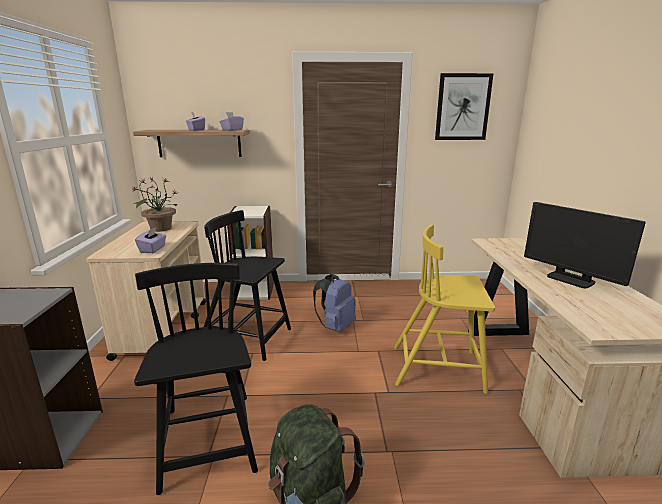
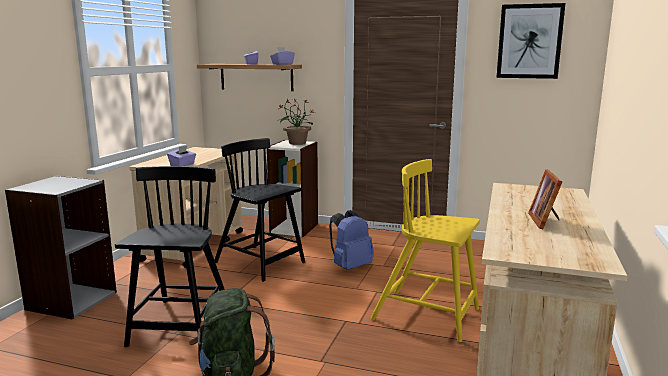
camera: 20 degrees right, 5 degrees down
potted plant [131,177,177,232] -> potted plant moved to [277,99,314,145]
monitor [524,202,646,289] -> picture frame [528,169,562,229]

